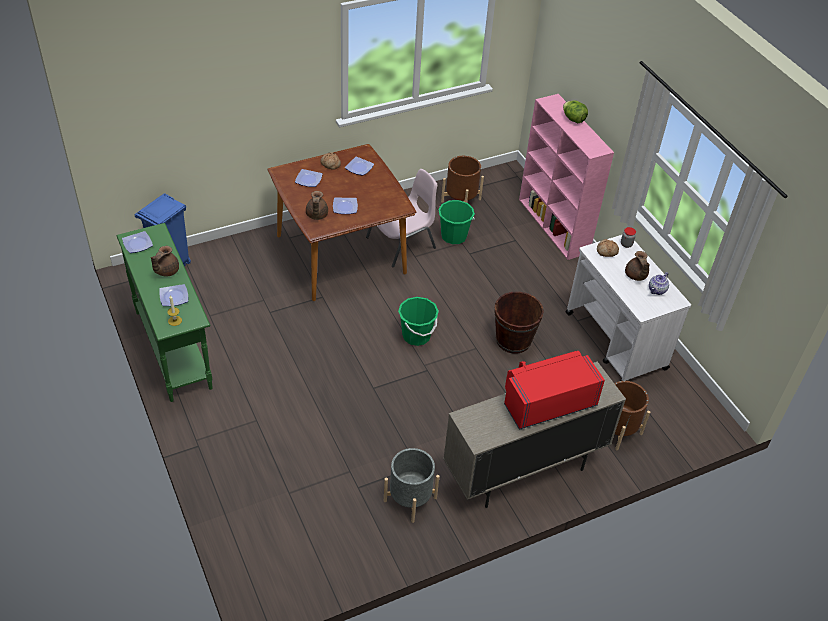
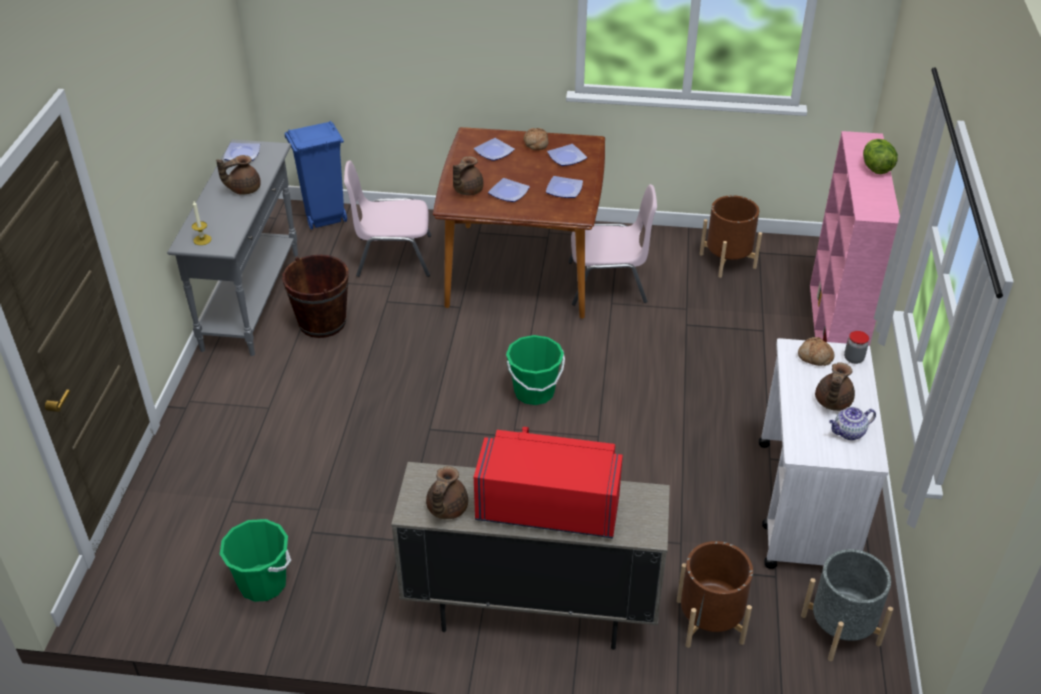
camera: 35 degrees right, 5 degrees down
green console table [116,223,213,402] -> grey console table [167,139,298,356]
plate [160,284,188,306] -> plate moved to [546,176,583,198]
grey planter [384,448,440,523] -> grey planter moved to [801,549,893,661]
green bucket [438,200,475,244] -> green bucket moved to [220,519,291,602]
brown bucket [495,292,544,354] -> brown bucket moved to [282,255,348,338]
none -> pink chair [344,160,431,277]
none -> brown teapot [426,466,468,519]

